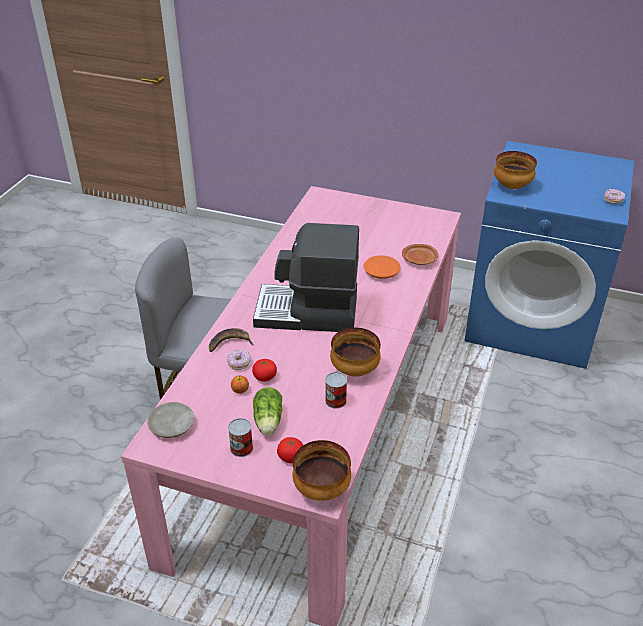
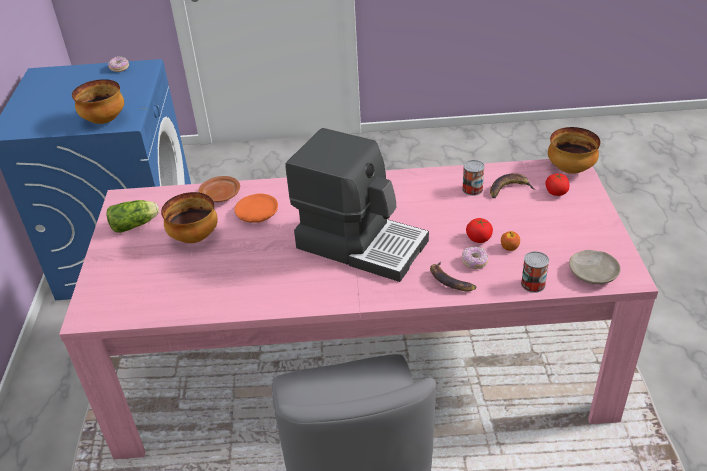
camera: 110 degrees left, 0 degrees up
can [228,418,253,457] -> can moved to [521,251,549,293]
coffee machine [253,223,359,332] -> coffee machine turned 45 degrees counterclockwise [285,128,429,282]
lettuce [253,387,282,436] -> lettuce moved to [106,200,159,233]
bowl [330,328,381,377] -> bowl moved to [161,192,218,243]
none -> banana [490,173,535,198]

